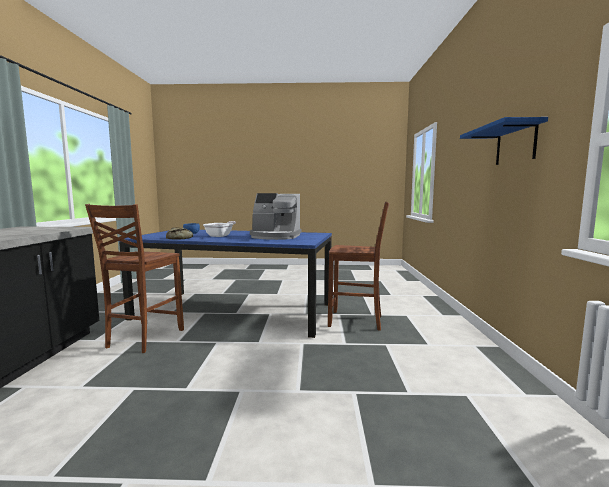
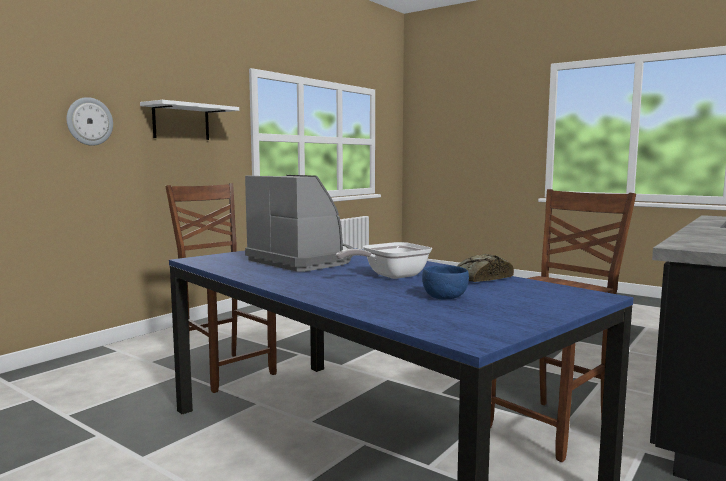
camera: 145 degrees left, 0 degrees up
blue shelf [460,117,548,165] -> white shelf [140,100,239,140]
none -> wall clock [66,97,113,146]

